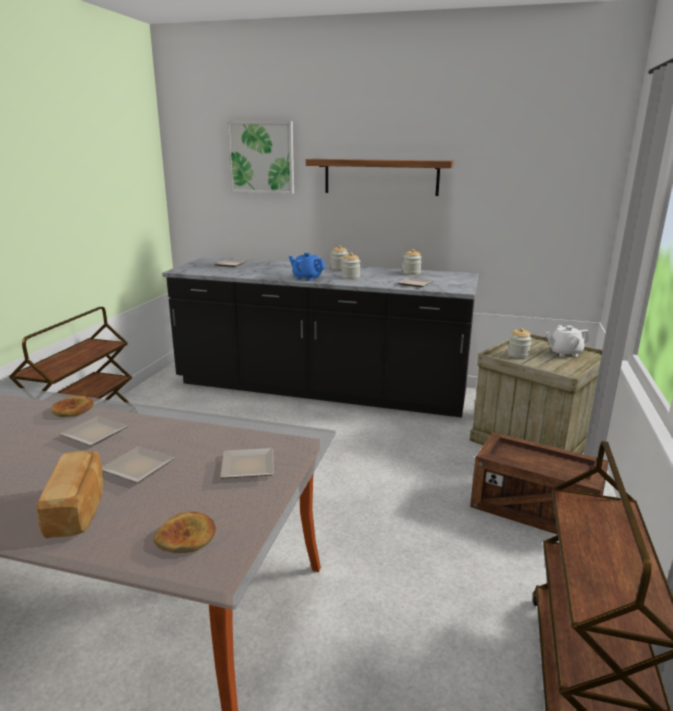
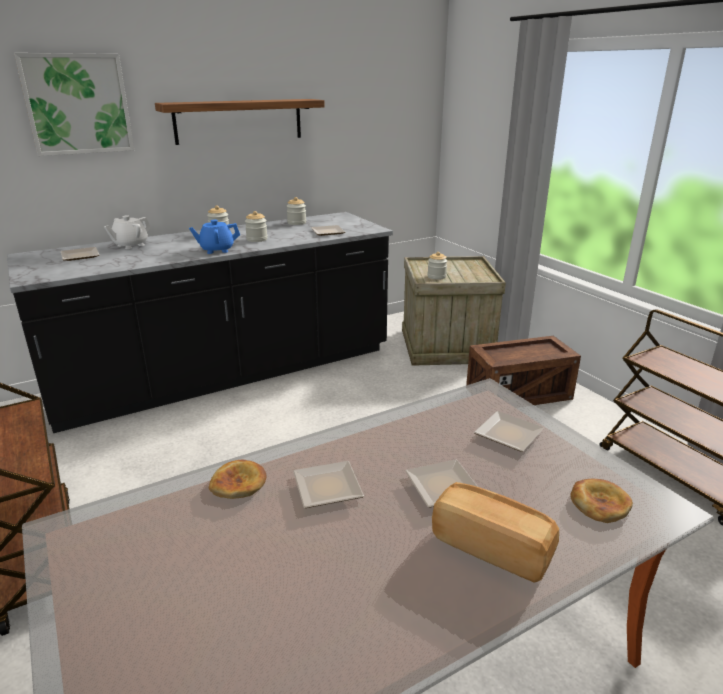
camera: 45 degrees left, 5 degrees up
white teapot [546,325,590,357] -> white teapot moved to [104,215,151,249]

